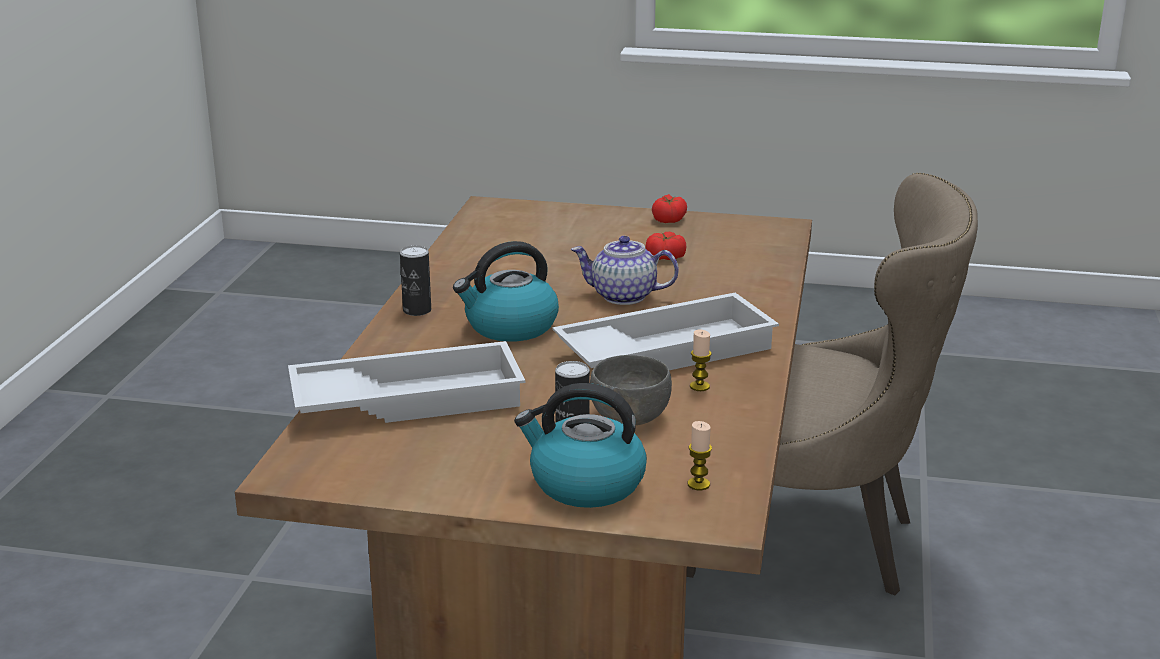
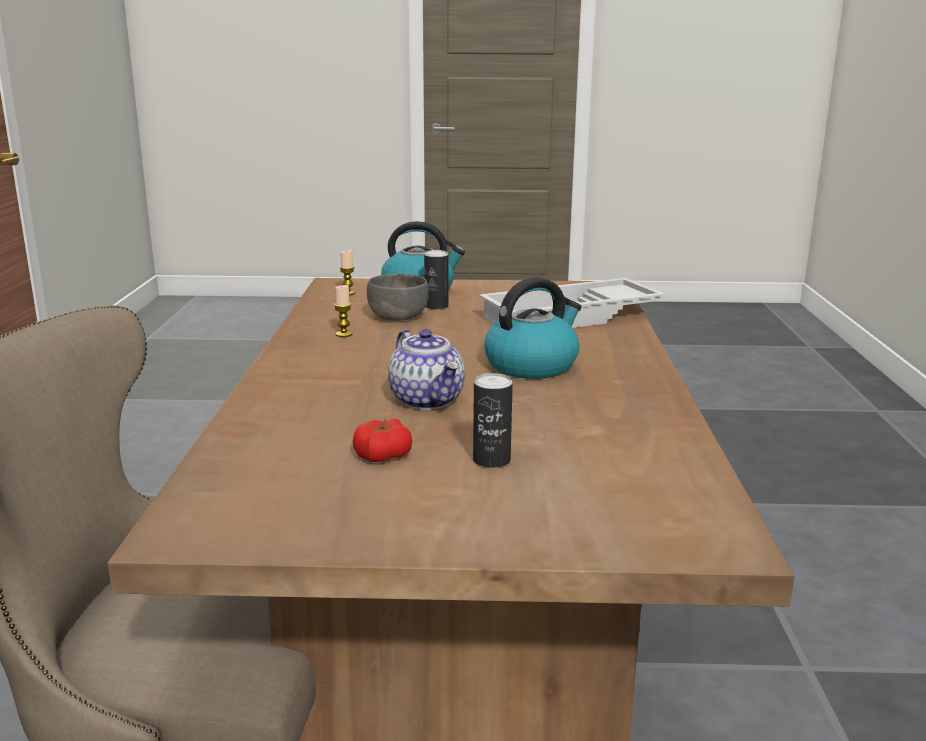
camera: 170 degrees right, 5 degrees down
can [400,245,431,316] -> can moved to [473,373,513,468]
white tray [553,293,779,370] -> none
teapot [571,236,679,305] -> teapot turned 60 degrees clockwise [388,329,465,410]
tomato [652,194,687,223] -> none

